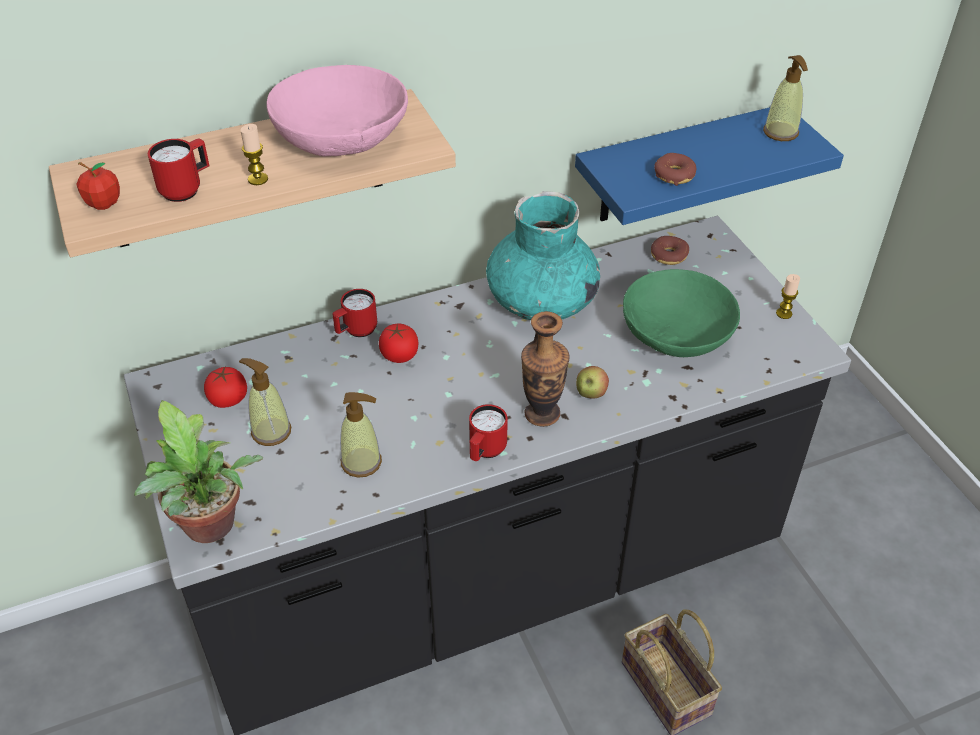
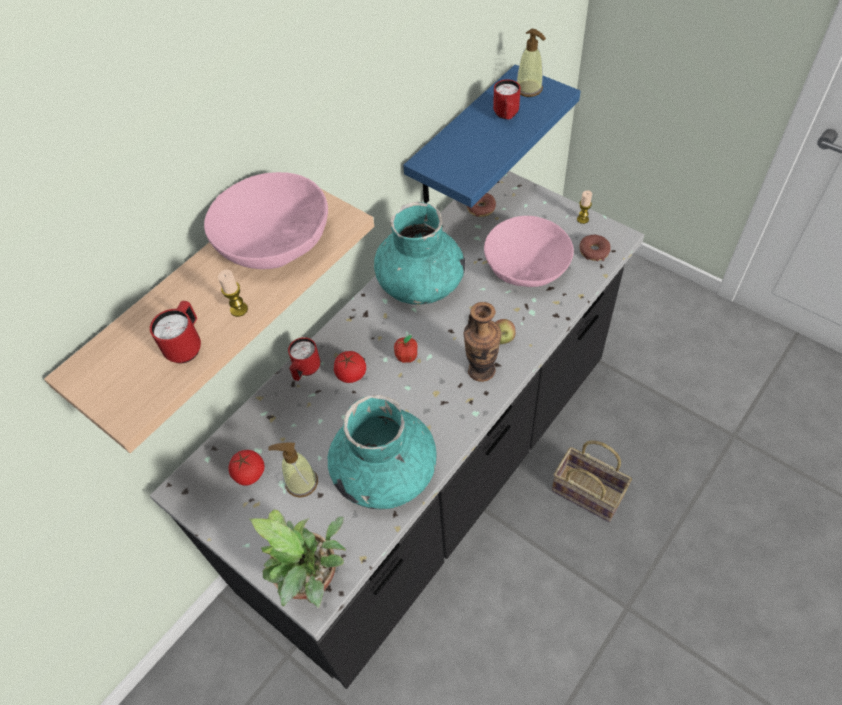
camera: 25 degrees left, 10 degrees up
apple [76,162,120,210] -> apple moved to [394,335,417,363]
soap dispenser [340,392,382,478] -> turquoise vase [328,395,437,509]
red mug [469,404,508,461] -> red mug moved to [493,80,520,119]
green bowl [623,269,740,357] -> pink bowl [484,216,574,287]
donut [654,153,696,186] -> donut moved to [580,235,611,261]

